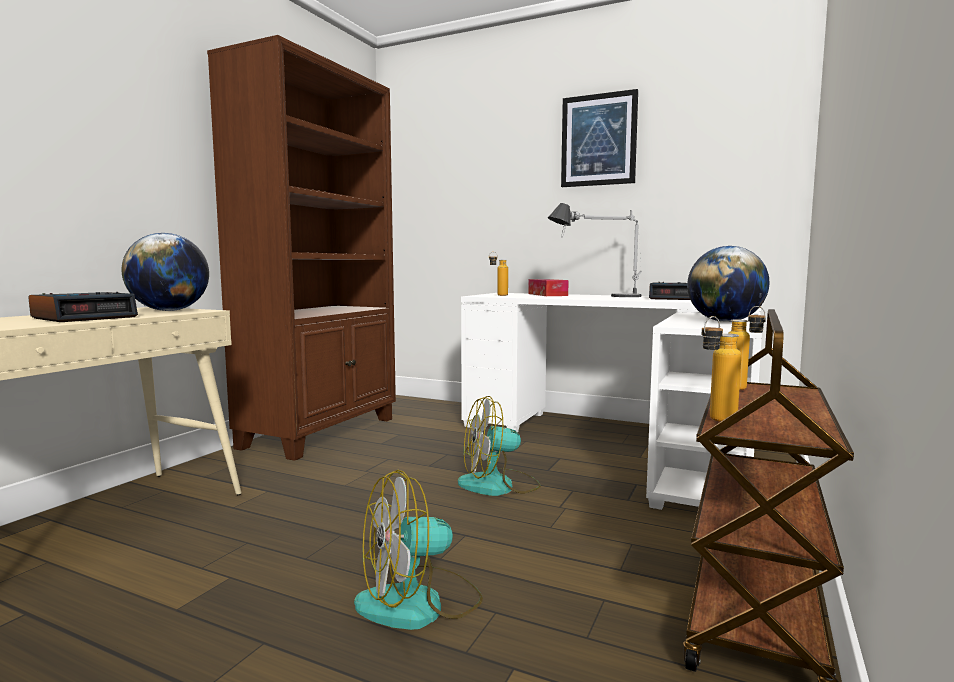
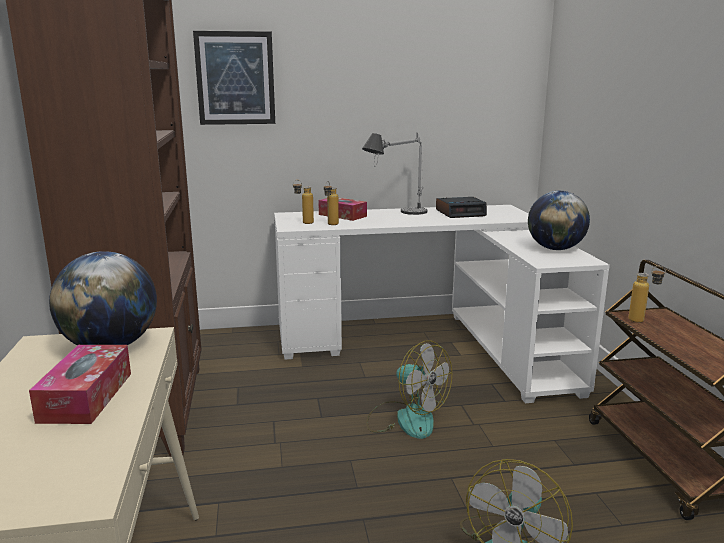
camera: 35 degrees left, 10 degrees up
alarm clock [28,292,138,322] -> tissue box [29,345,131,424]
fan [458,396,541,496] -> fan turned 90 degrees counterclockwise [366,341,452,439]
picture [561,89,638,187] -> picture moved to [193,31,275,125]
bottle [702,316,741,422] -> bottle moved to [324,181,339,225]

